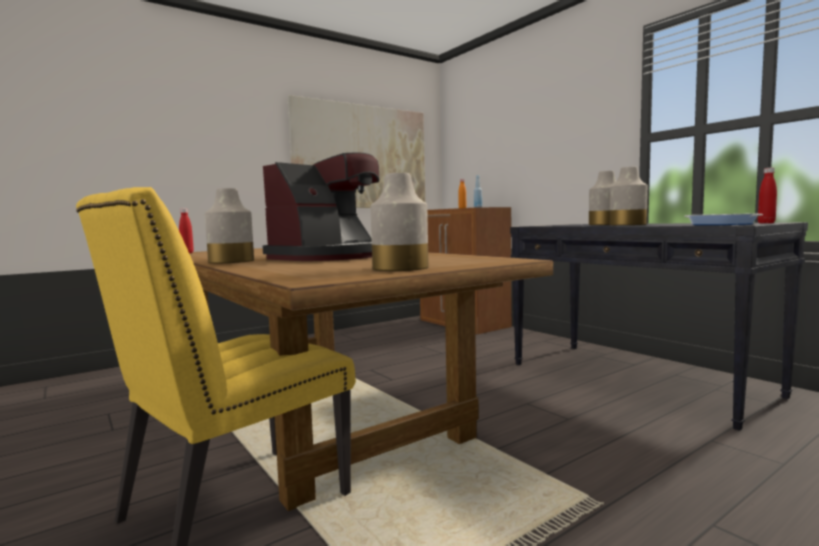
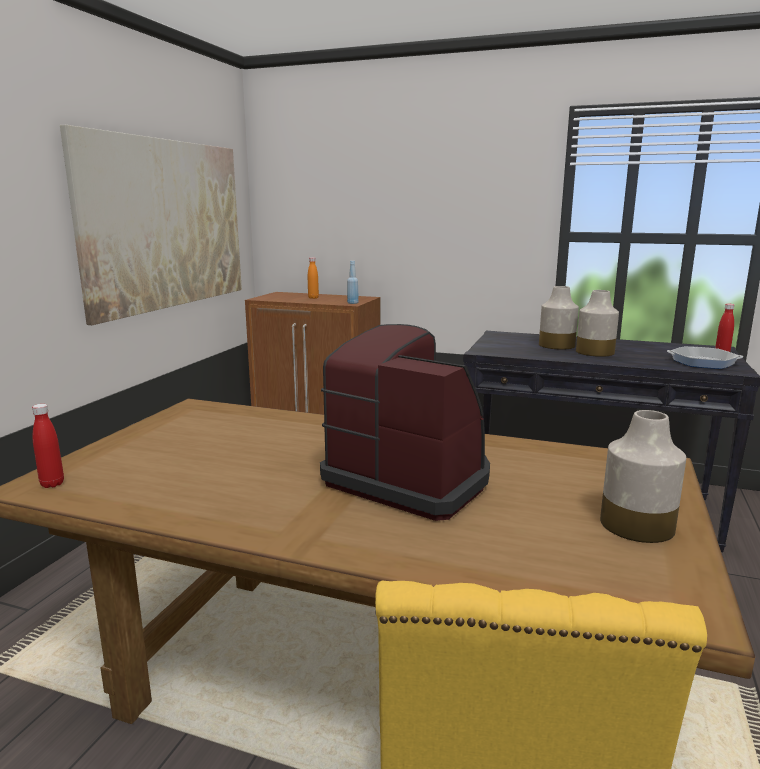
camera: 35 degrees left, 10 degrees up
beige vase [205,188,254,263] -> none
coffee machine [263,152,379,261] -> coffee machine turned 60 degrees counterclockwise [320,324,490,521]

